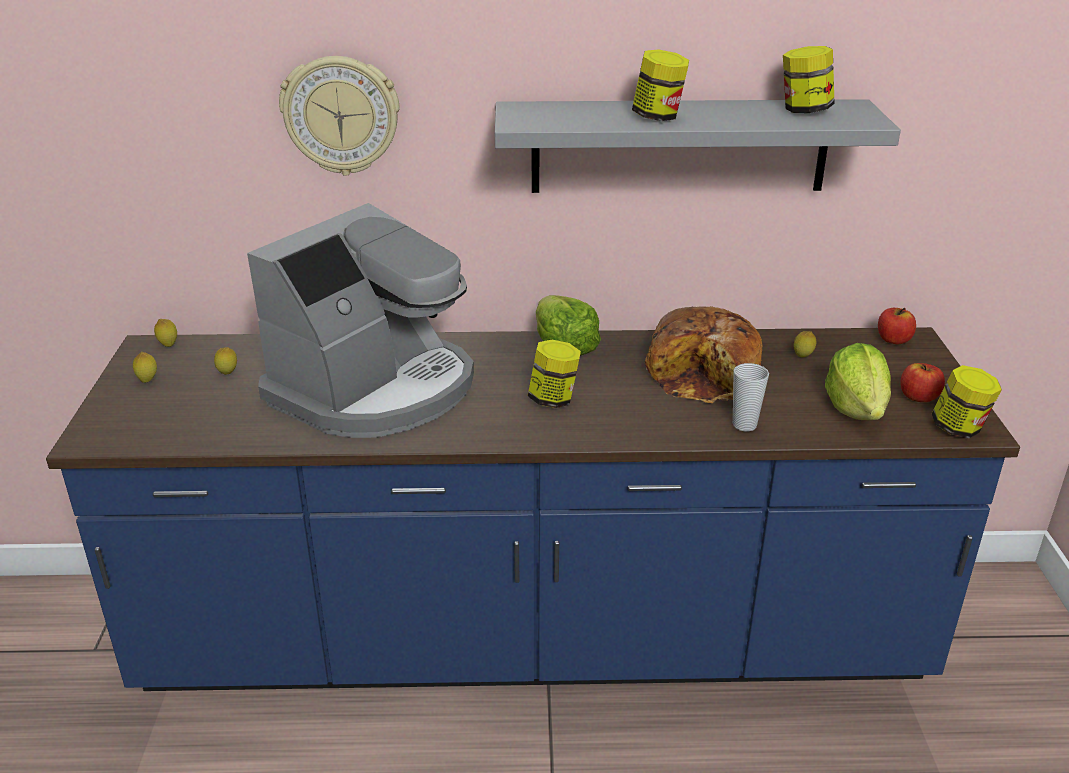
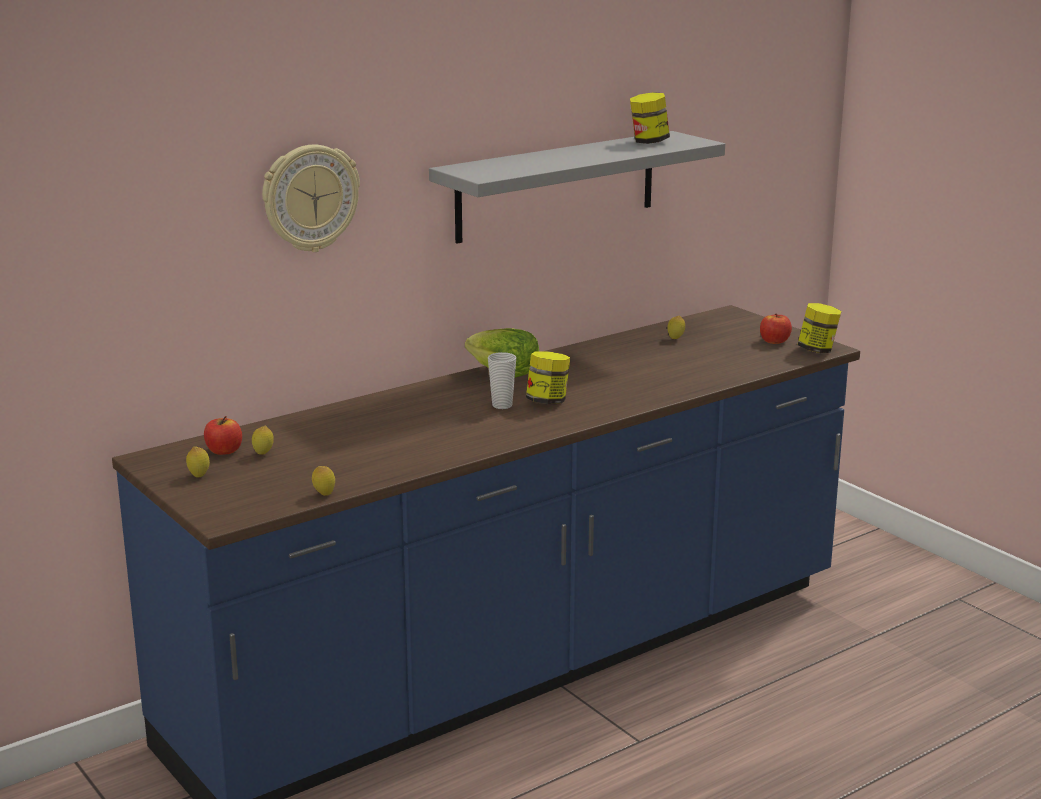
camera: 35 degrees left, 10 degrees down
lemon [154,319,177,347] -> lemon moved to [312,466,335,496]
coffee machine [247,203,474,438] -> none
jar [632,49,689,121] -> none
bread [645,306,762,403] -> none
cup [733,363,769,431] -> cup moved to [488,352,516,409]
lettuce [825,343,891,420] -> none
apple [878,308,916,344] -> apple moved to [204,416,242,455]

